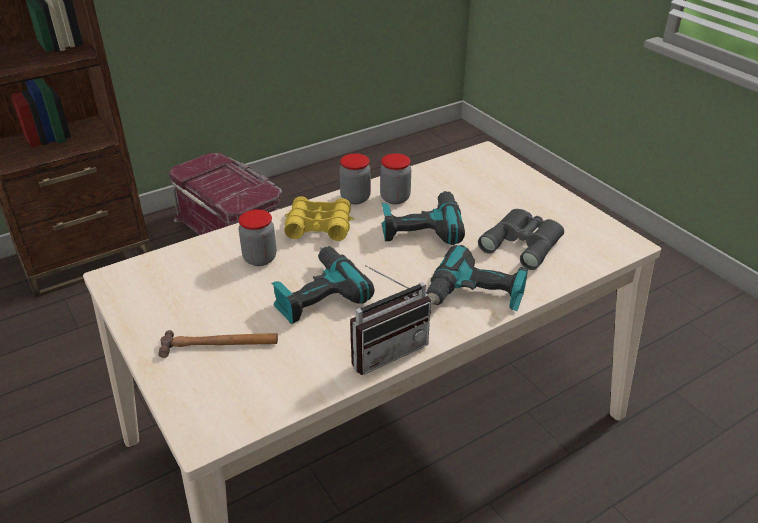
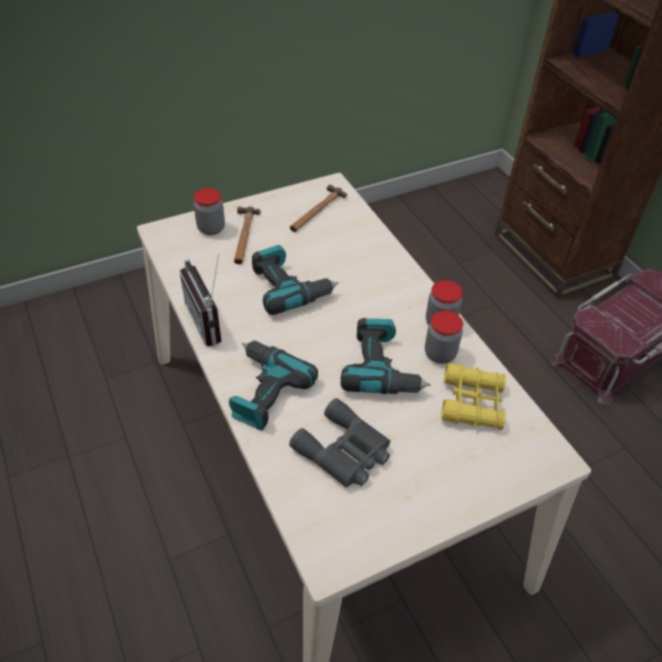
camera: 95 degrees right, 10 degrees up
jar [239,210,276,266] -> jar moved to [194,188,225,235]
yellow binoculars [284,196,354,241] -> yellow binoculars moved to [441,363,506,430]
none -> hammer [290,184,347,232]

